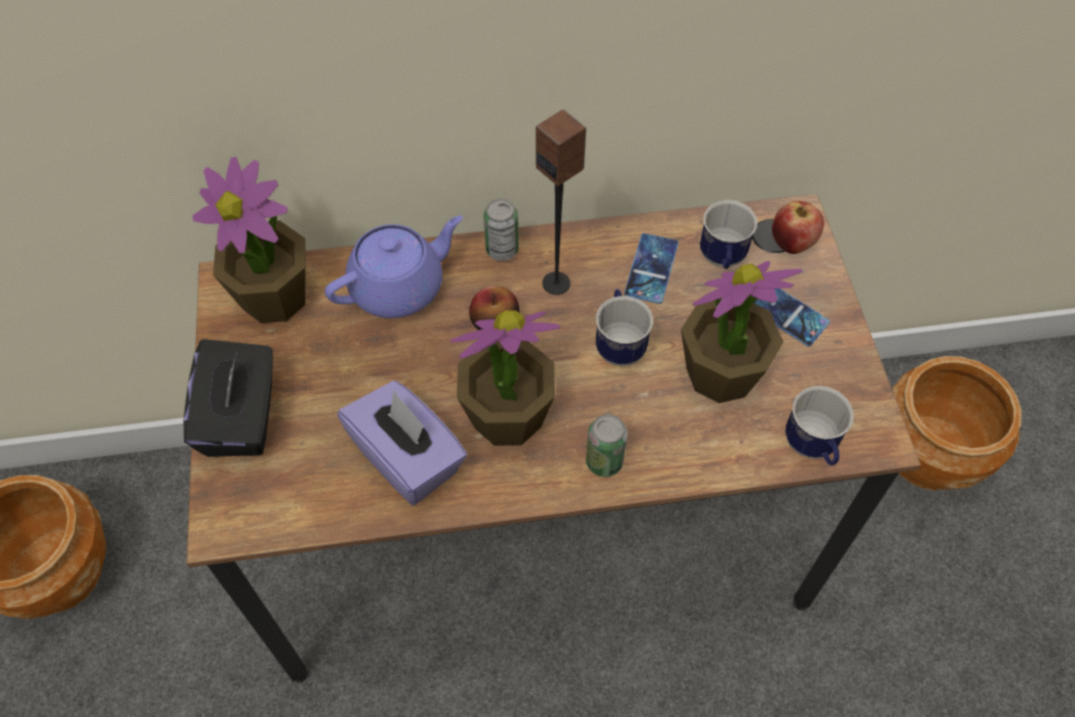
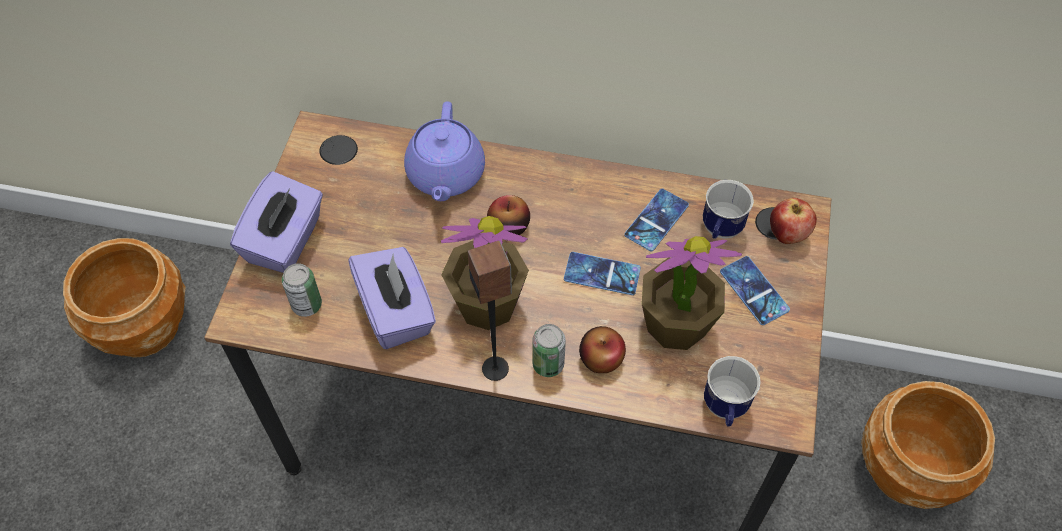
camera: 20 degrees right, 0 degrees up
black tissue box [183,339,273,457] -> purple tissue box [230,171,323,273]
potted plant [192,157,306,323] -> none
purple teapot [325,216,463,318] -> purple teapot turned 105 degrees clockwise [404,101,485,201]
can [484,199,519,261] -> can moved to [282,263,322,317]
speaker [536,109,586,295] -> speaker moved to [468,241,512,381]
mug [596,289,653,366] -> phone [564,252,641,295]
none -> apple [579,326,626,373]

